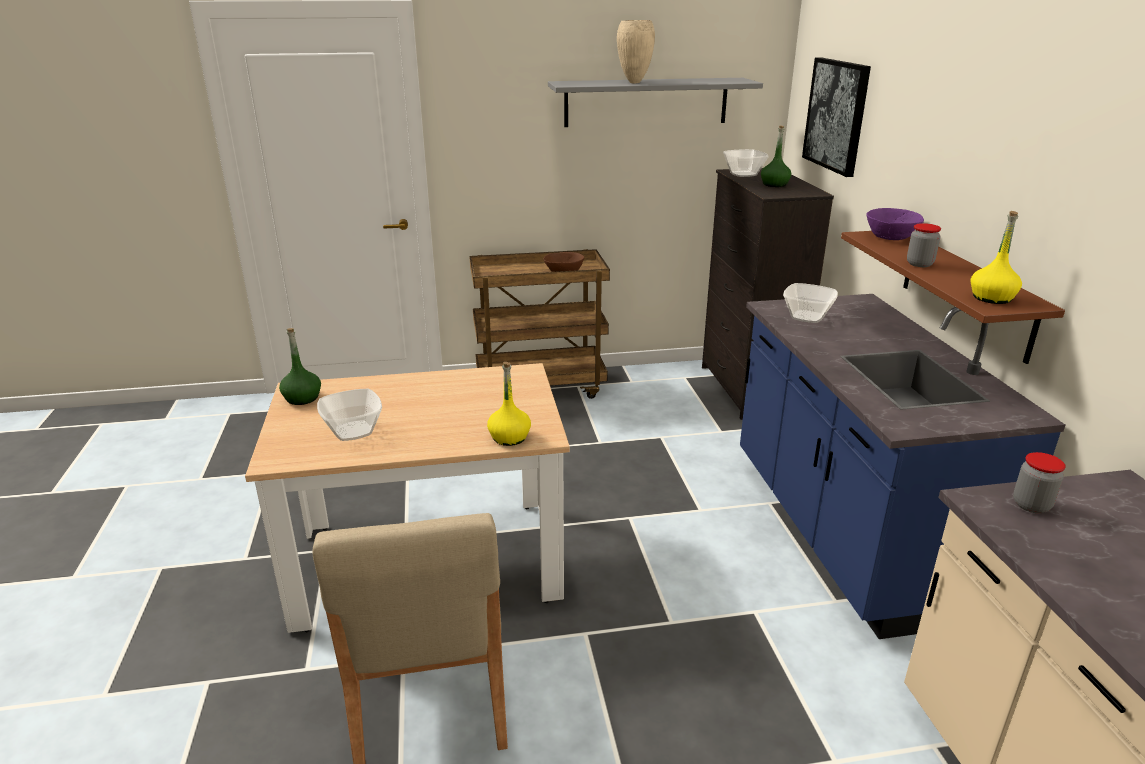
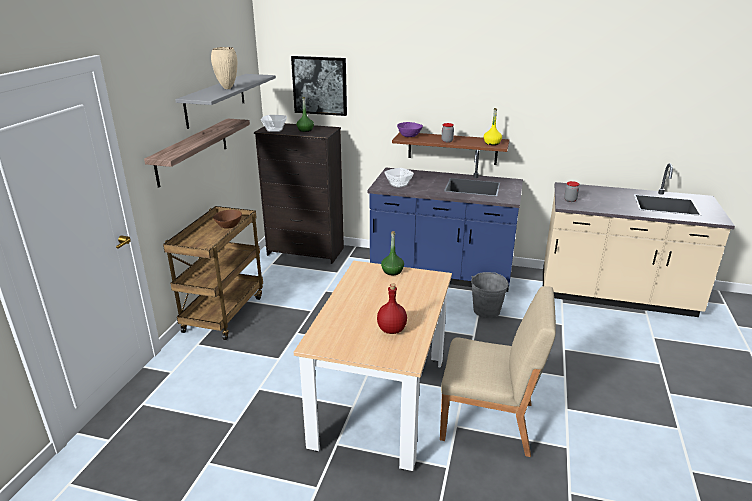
camera: 65 degrees left, 0 degrees up
green bottle [279,328,321,405] -> green bottle moved to [381,231,404,275]
bowl [317,389,382,441] -> red bottle [377,283,407,334]
yellow bottle [487,362,531,446] -> none
none -> shelf [144,118,250,188]
none -> grey bucket [471,272,509,318]

